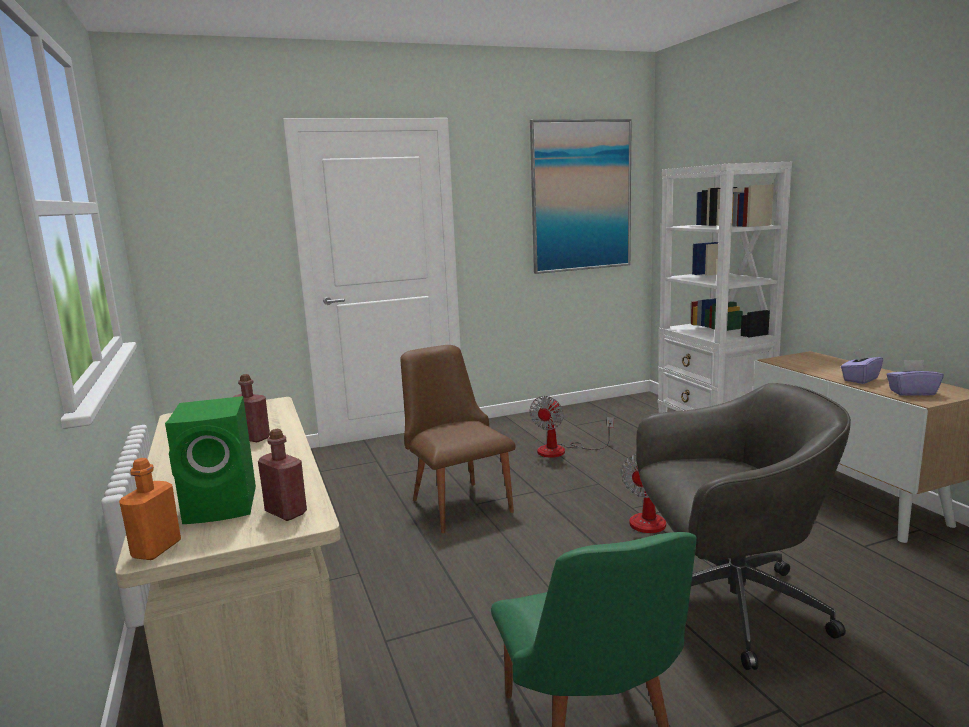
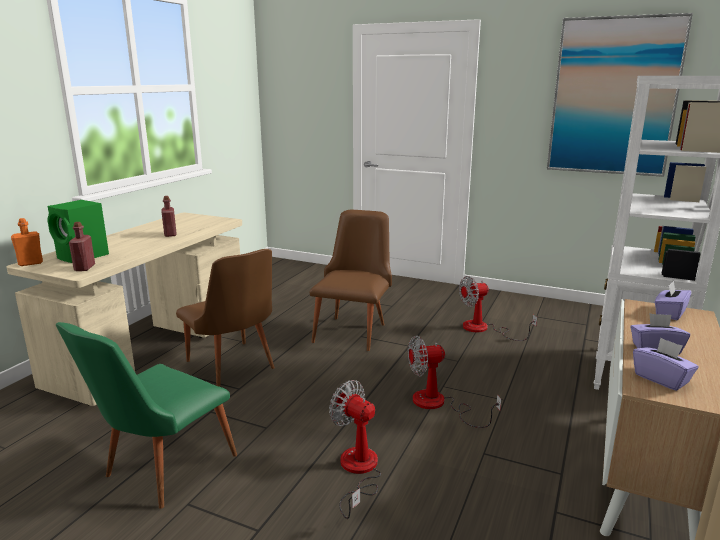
camera: 45 degrees right, 5 degrees up
grey office chair [636,383,851,670] -> fan [329,380,381,519]
none -> brown chair [176,249,275,387]
none -> purple tissue box [655,281,692,320]

